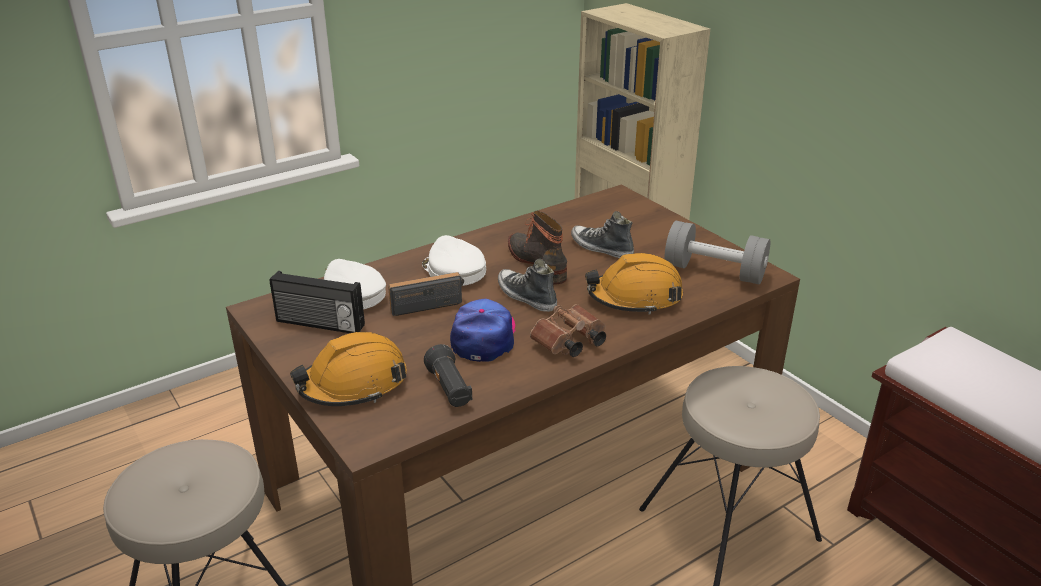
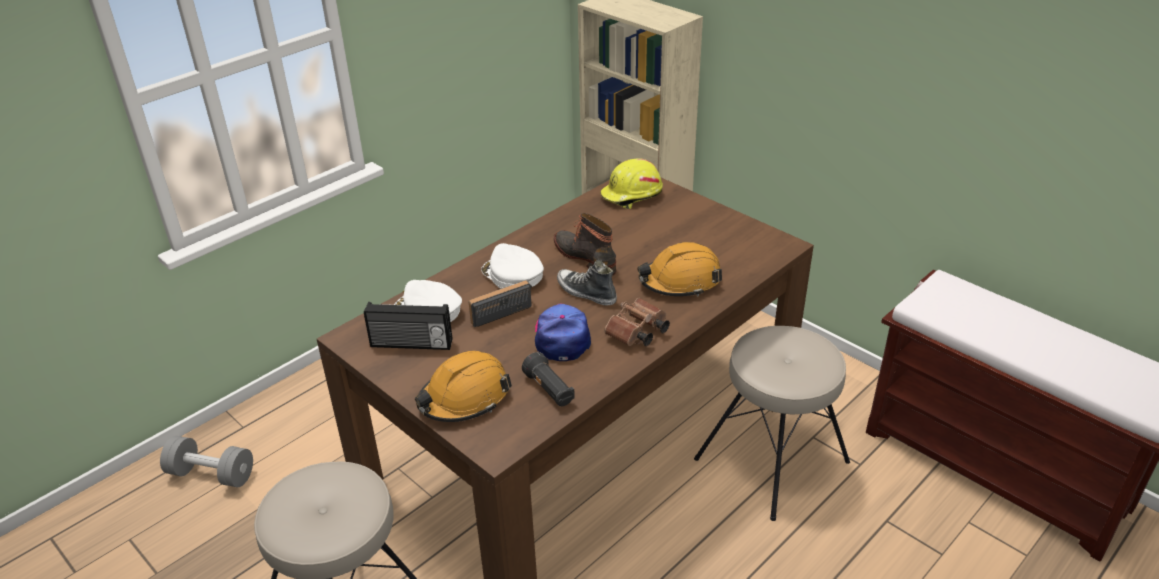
camera: 10 degrees left, 5 degrees up
shoe [571,211,634,258] -> none
grey dumbbell [665,221,770,285] -> grey dumbbell moved to [160,436,253,487]
none -> yellow hard hat [600,158,663,209]

